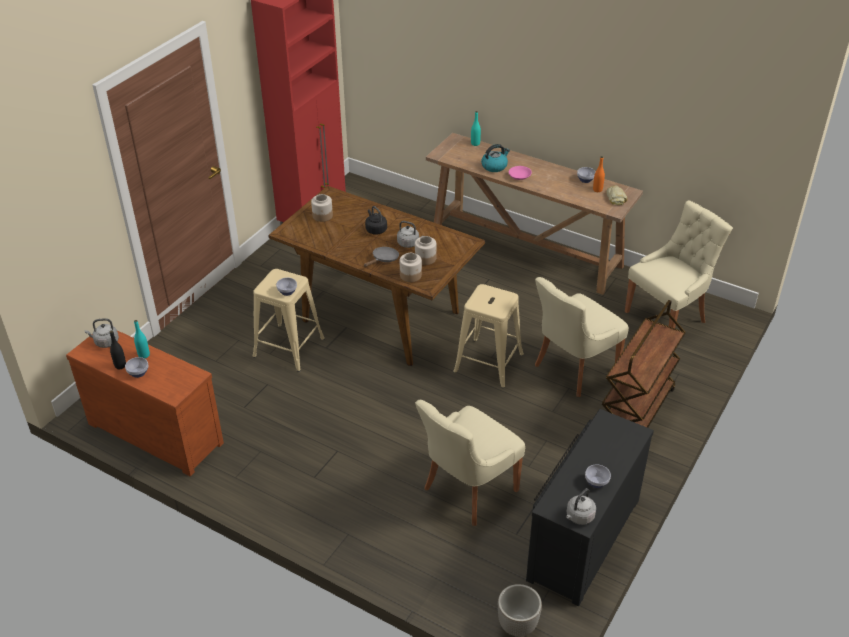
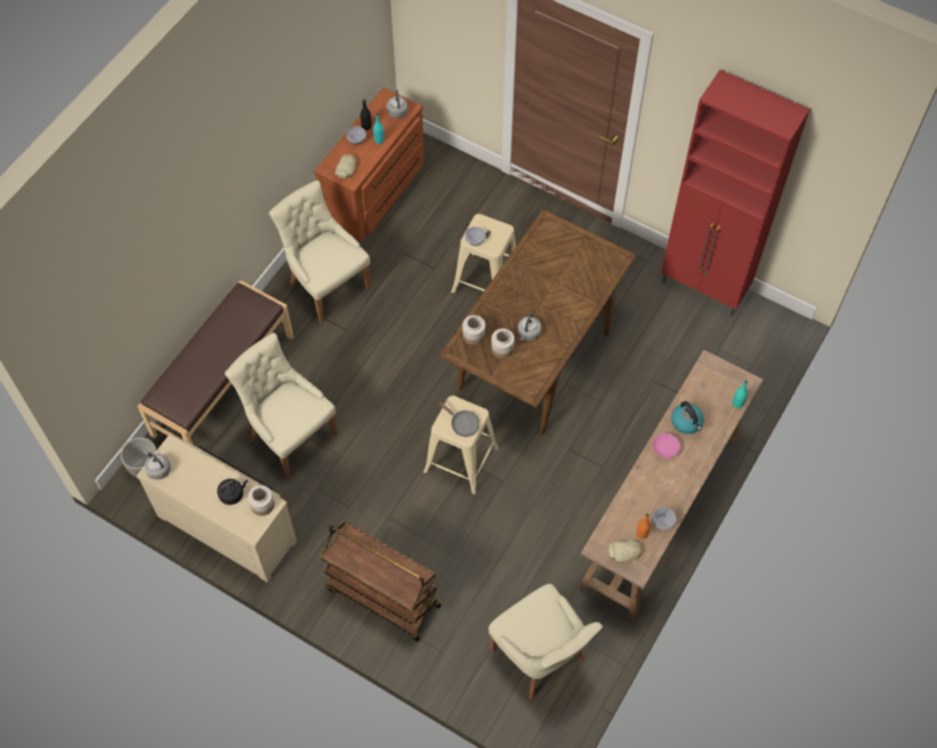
camera: 90 degrees right, 20 degrees up
jar [311,194,333,222] -> jar moved to [248,485,275,516]
grey frying pan [364,247,399,267] -> grey frying pan moved to [438,401,480,437]
black kettle [365,206,387,235] -> black kettle moved to [217,479,248,505]
black dresser [526,409,654,606] -> beige dresser [137,434,297,582]
beige chair [535,277,629,397] -> beige chair moved to [269,180,371,323]
bowl [585,464,611,488] -> none
none -> brown bench [137,280,294,444]
none -> bread [335,154,357,179]

